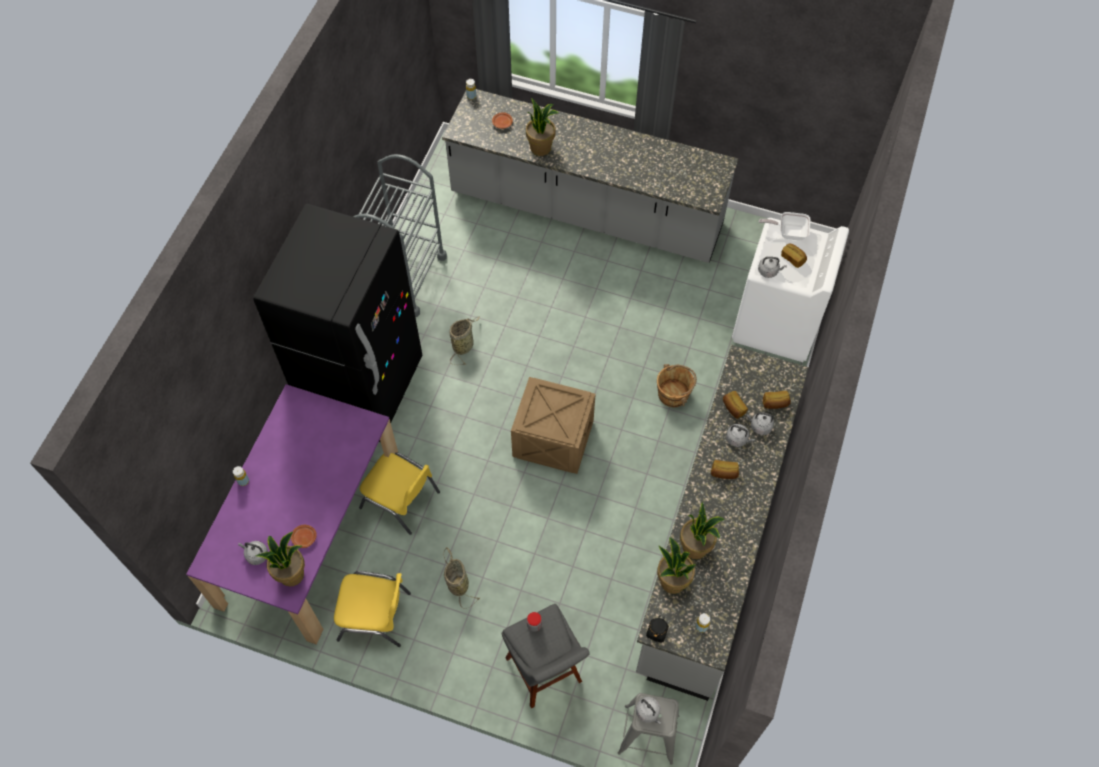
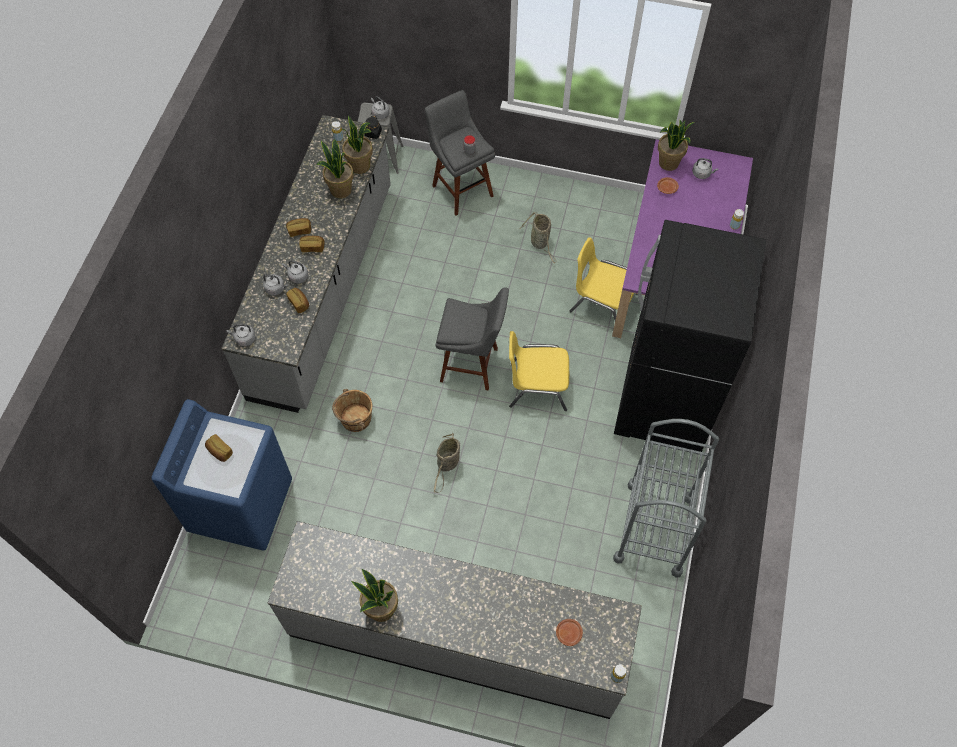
camera: 175 degrees right, 0 degrees up
yellow chair [334,571,411,647] -> yellow chair moved to [509,331,569,411]
basket [450,316,480,365] -> basket moved to [434,433,460,493]
crate [511,377,596,474] -> grey stool [436,287,509,390]
potted plant [526,99,558,156] -> potted plant moved to [351,569,398,622]
white washing machine [732,218,849,362] -> blue washing machine [151,399,292,551]
grey kettle [758,257,787,278] -> grey kettle moved to [226,324,255,346]
frying pan [759,212,810,241] -> none
bread [763,391,791,409] -> bread moved to [286,218,311,237]

